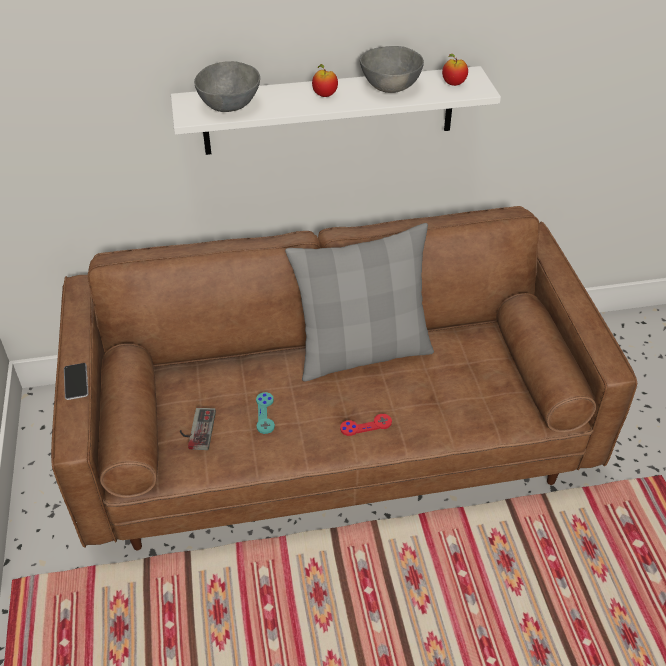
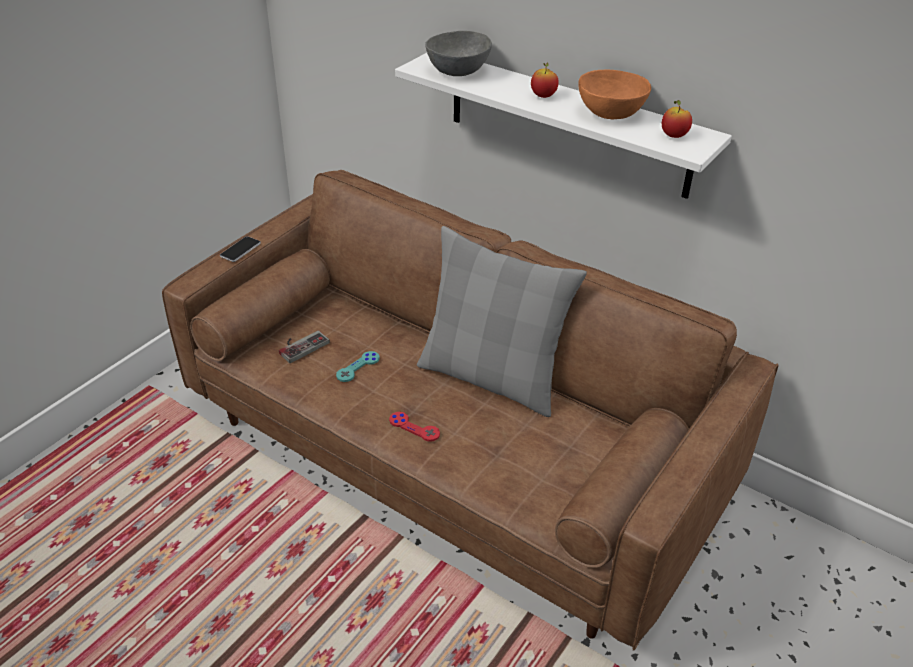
camera: 45 degrees right, 5 degrees down
grey bowl [360,46,424,93] -> orange bowl [578,69,651,119]

